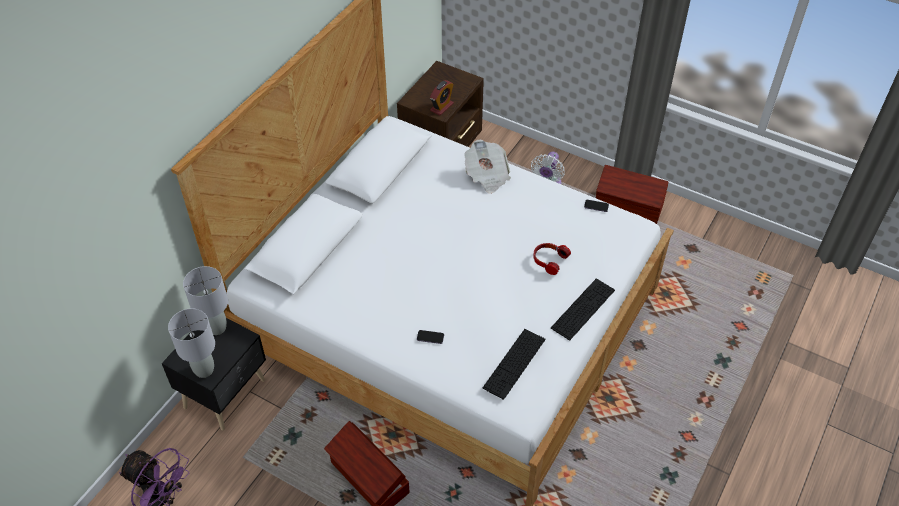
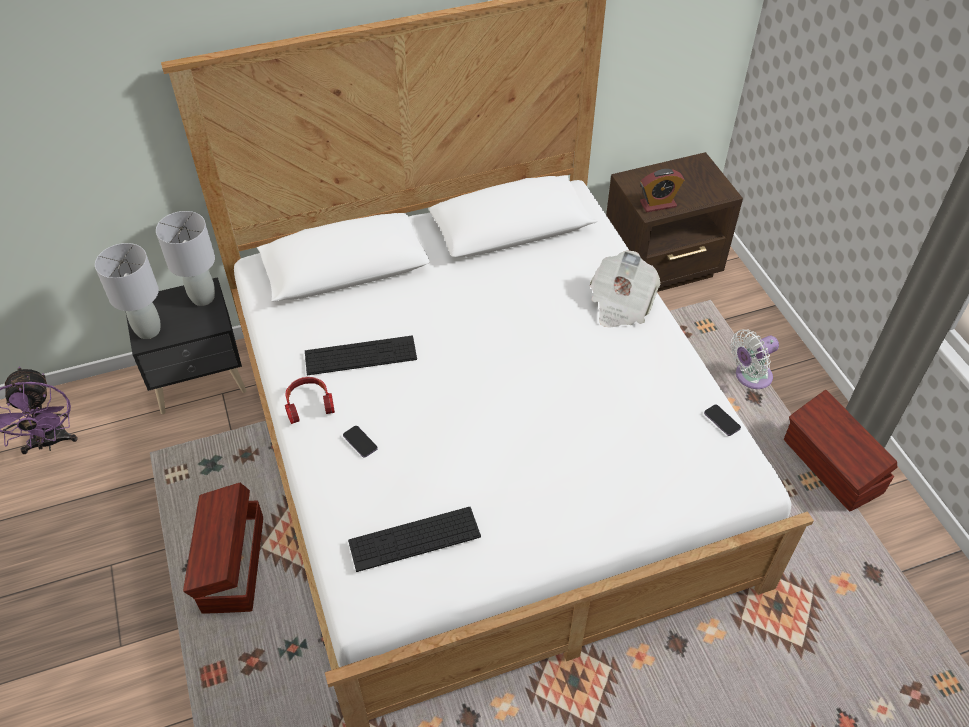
camera: 40 degrees right, 0 degrees up
headphones [533,243,571,275] -> headphones moved to [285,377,335,424]
keyboard [551,278,615,341] -> keyboard moved to [305,335,417,375]

